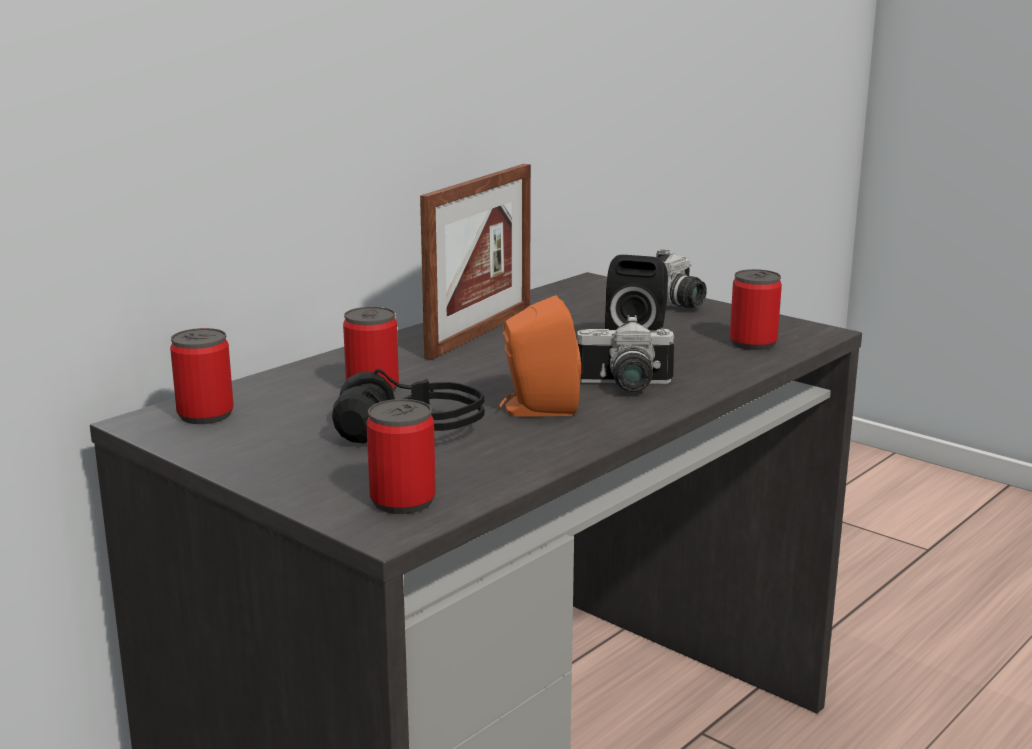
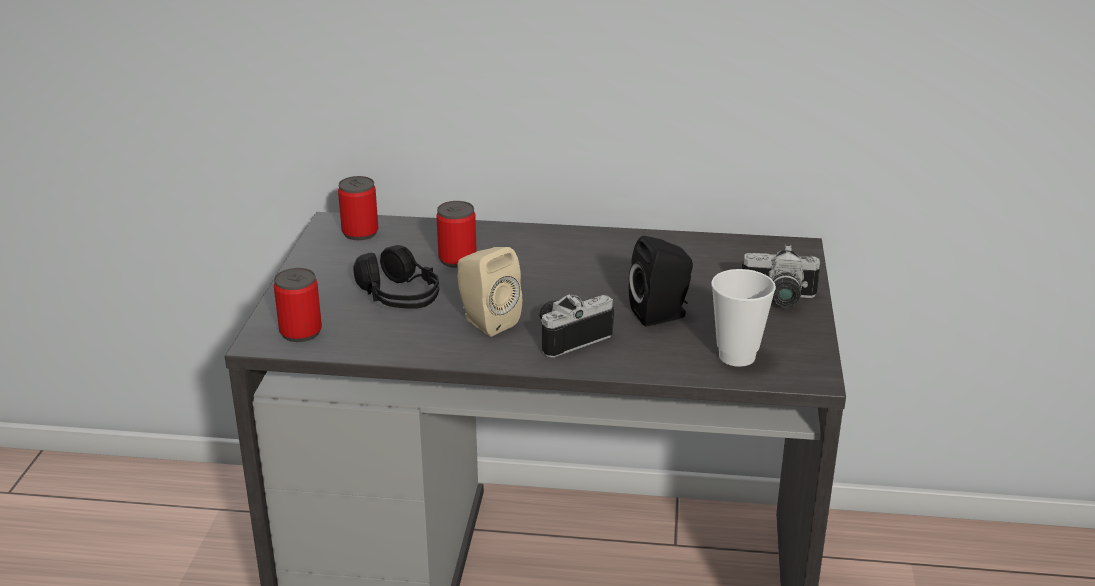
camera: 55 degrees right, 10 degrees up
picture frame [420,164,531,360] -> none
orange speaker [499,295,581,417] -> beige speaker [457,247,522,336]
camera [577,315,674,392] -> camera turned 90 degrees clockwise [540,294,614,358]
can [730,269,782,350] -> cup [711,269,776,367]

